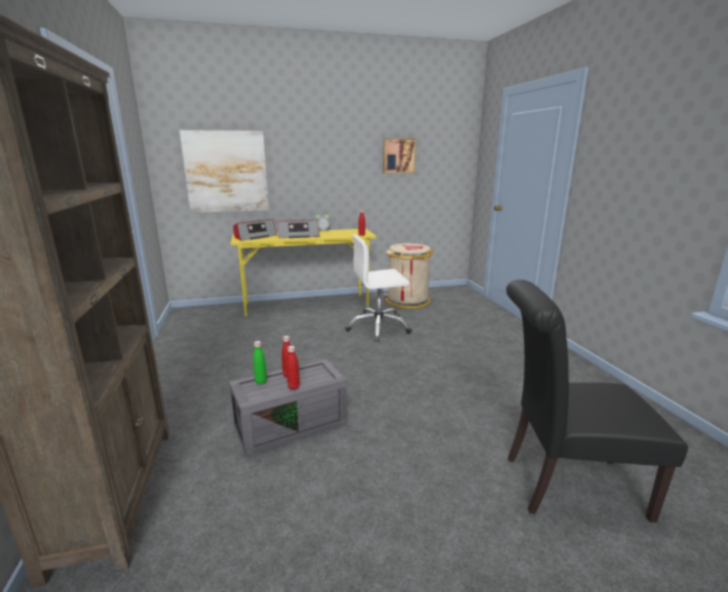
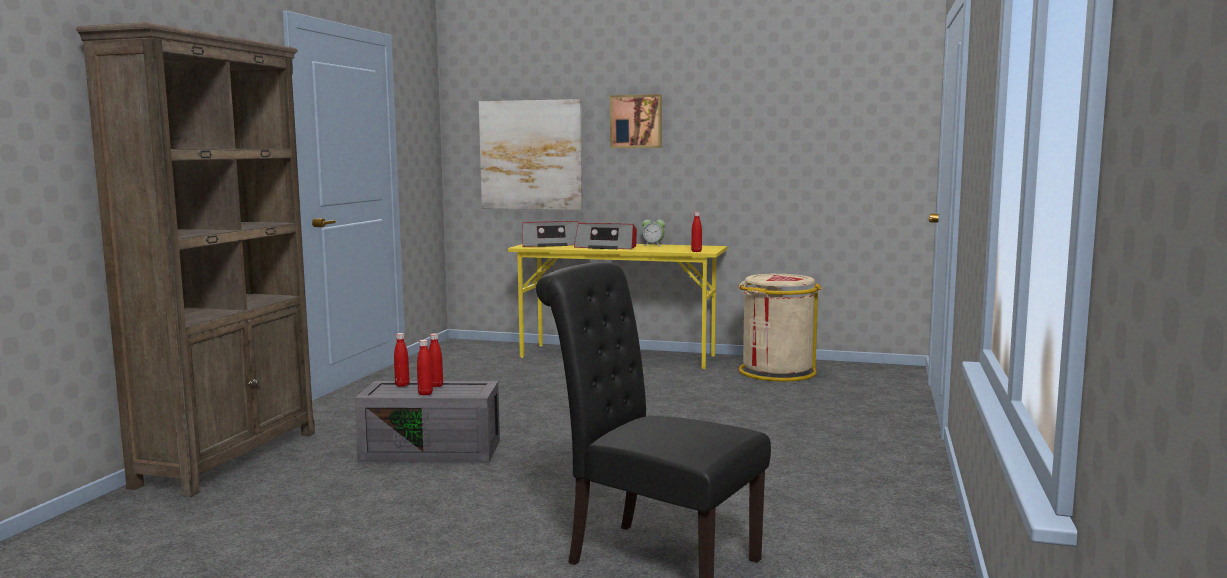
camera: 30 degrees right, 10 degrees down
green bottle [253,341,267,384] -> red bottle [394,333,410,387]
white office chair [345,234,412,342] -> none
picture [383,138,416,174] -> picture moved to [610,94,662,148]

